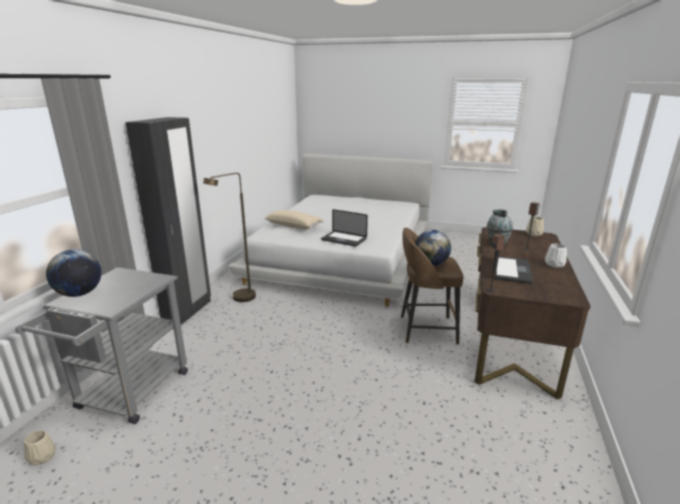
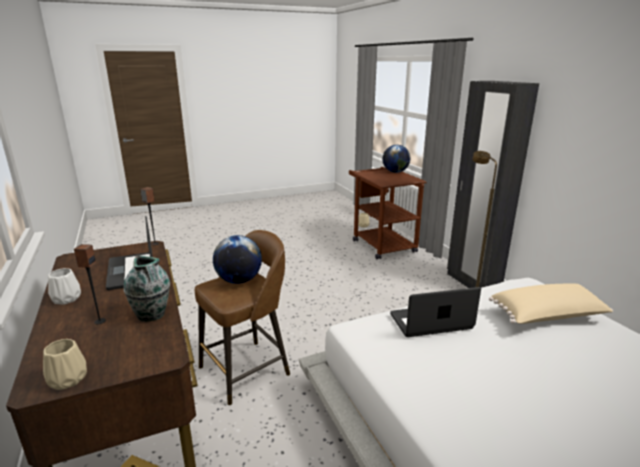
camera: 140 degrees right, 0 degrees up
grey cart [15,267,188,424] -> brown cart [349,167,427,259]

